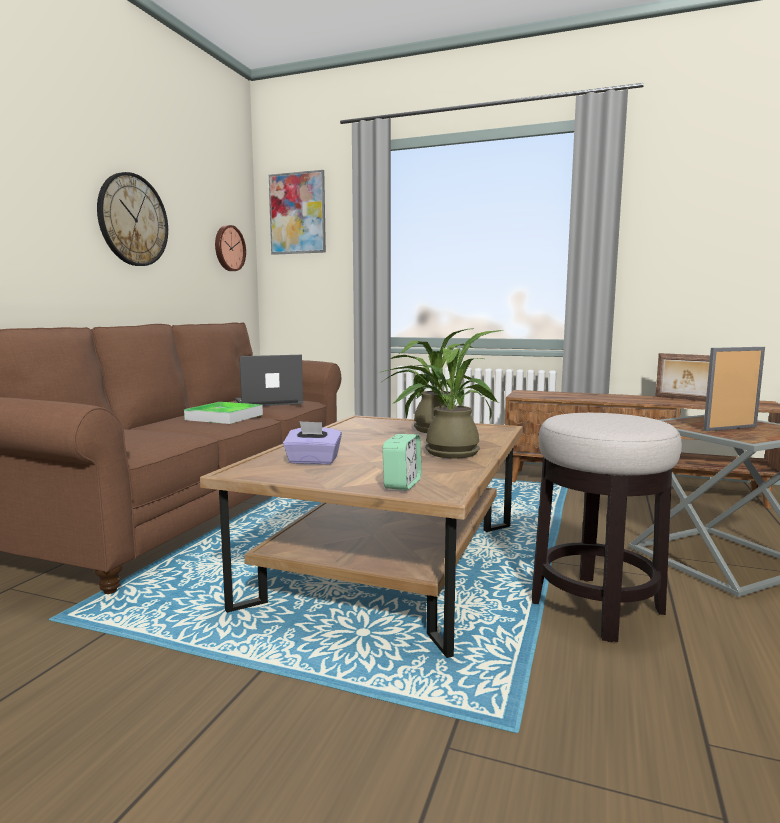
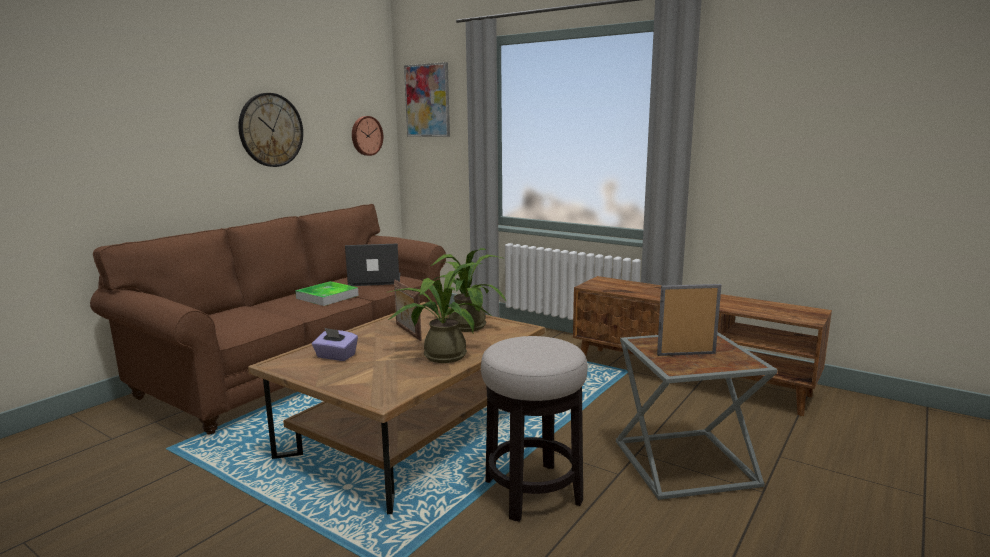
camera: 15 degrees right, 5 degrees up
alarm clock [382,434,422,490] -> none
picture frame [655,353,710,401] -> picture frame moved to [394,280,422,341]

